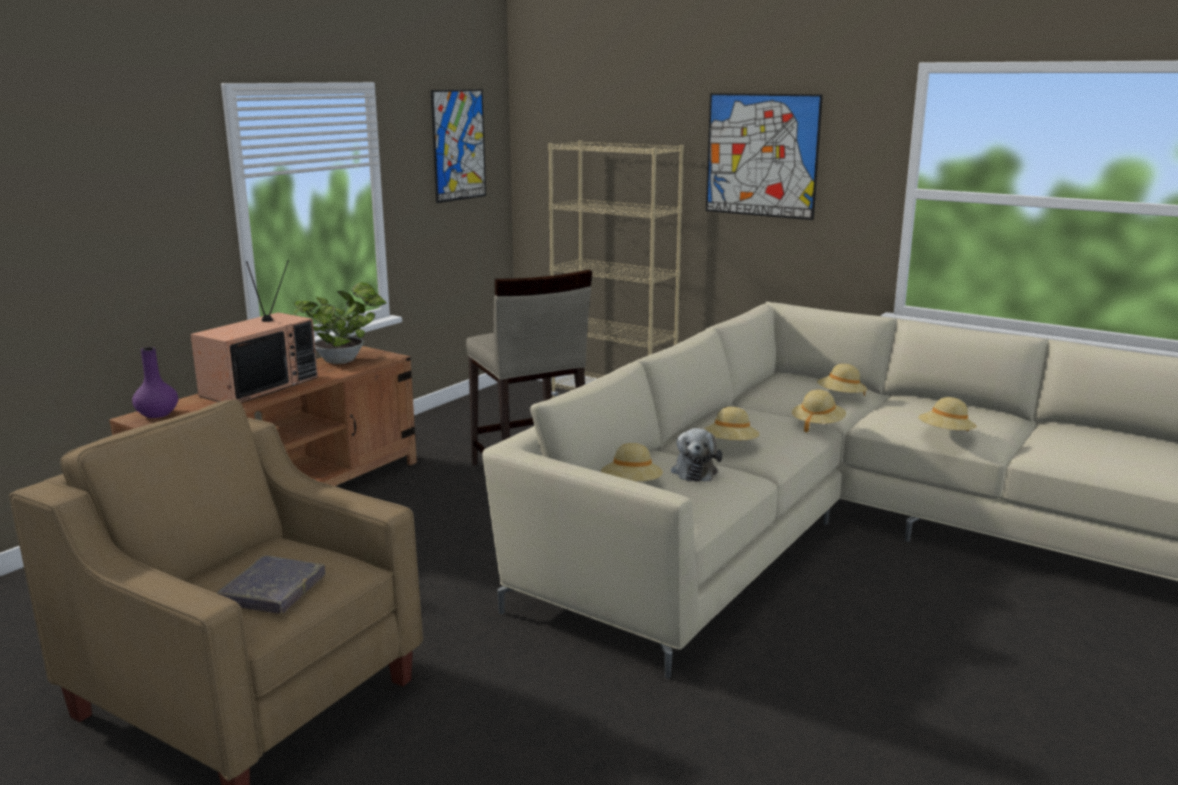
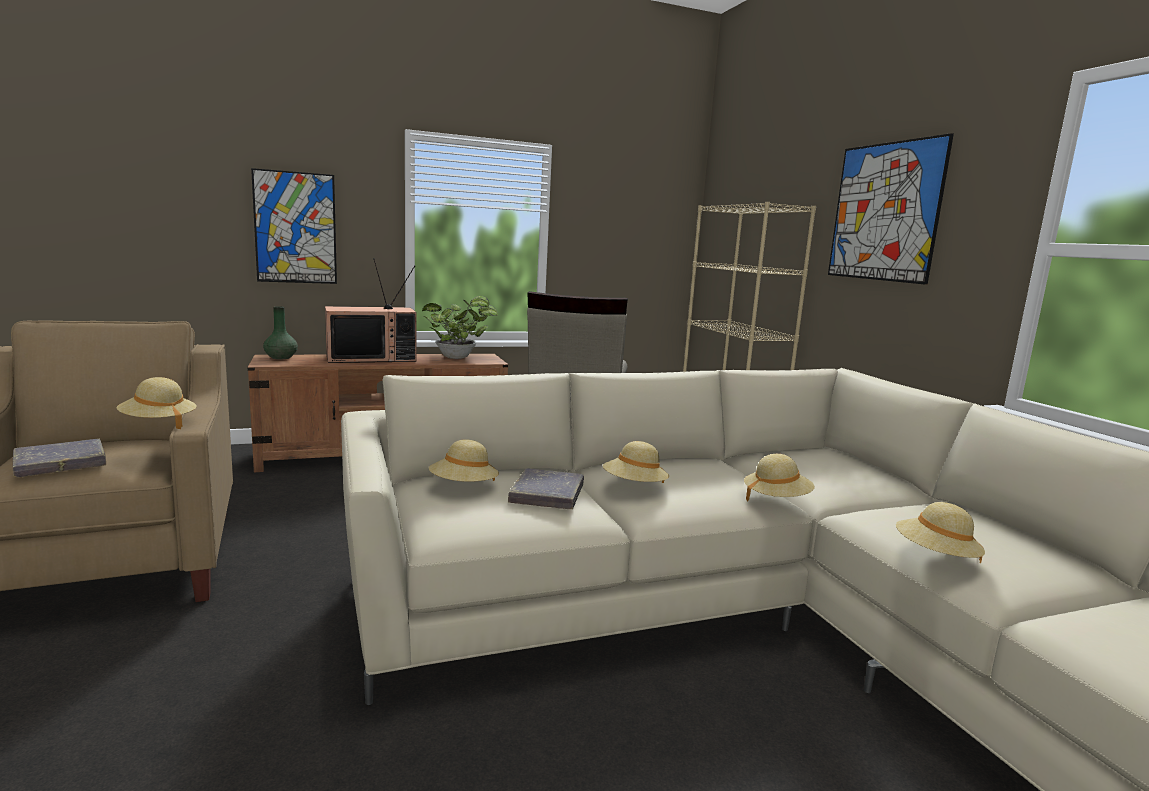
camera: 35 degrees right, 5 degrees down
purple vase [132,347,178,418] -> green vase [263,306,298,359]
picture [431,89,486,203] -> picture moved to [251,168,337,284]
plush toy [671,428,722,482] -> grey book [508,468,584,509]
beige hat [817,364,867,396] -> beige hat moved to [117,377,197,429]

